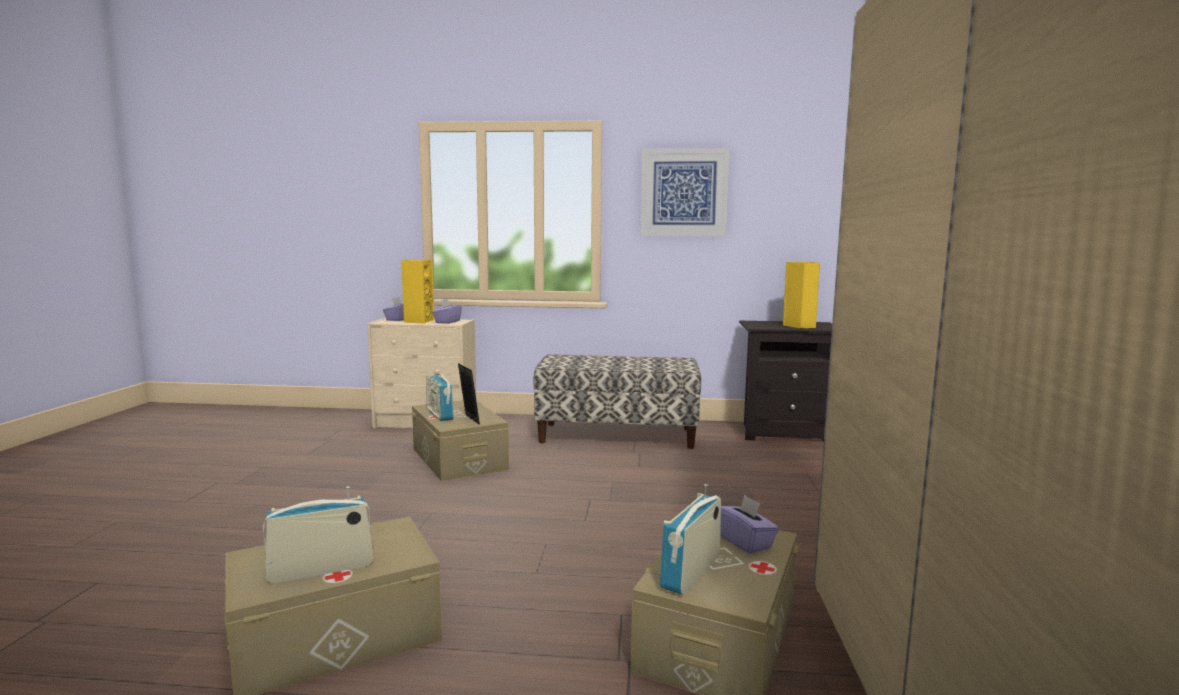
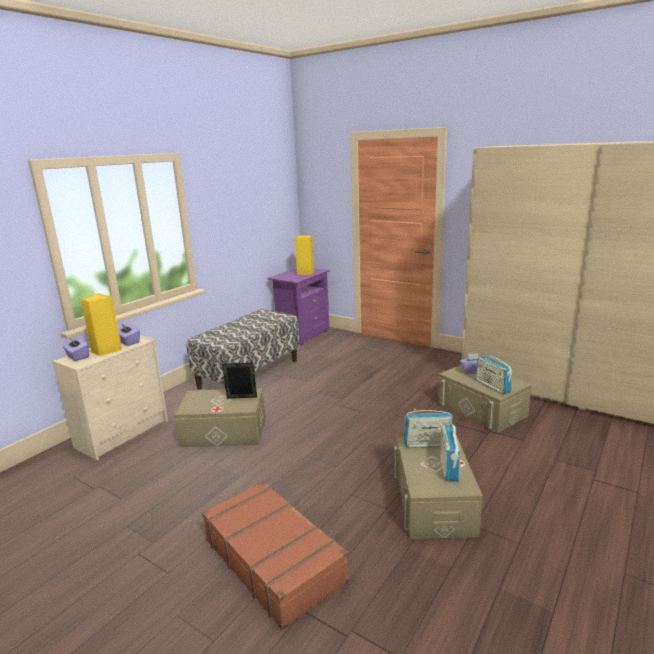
camera: 60 degrees left, 10 degrees up
radio [426,368,454,421] -> radio moved to [404,409,453,448]
picture [641,148,730,236] -> none
black nightstand [739,321,832,442] -> purple nightstand [267,268,330,346]
none -> brown suitcase [202,481,348,630]

